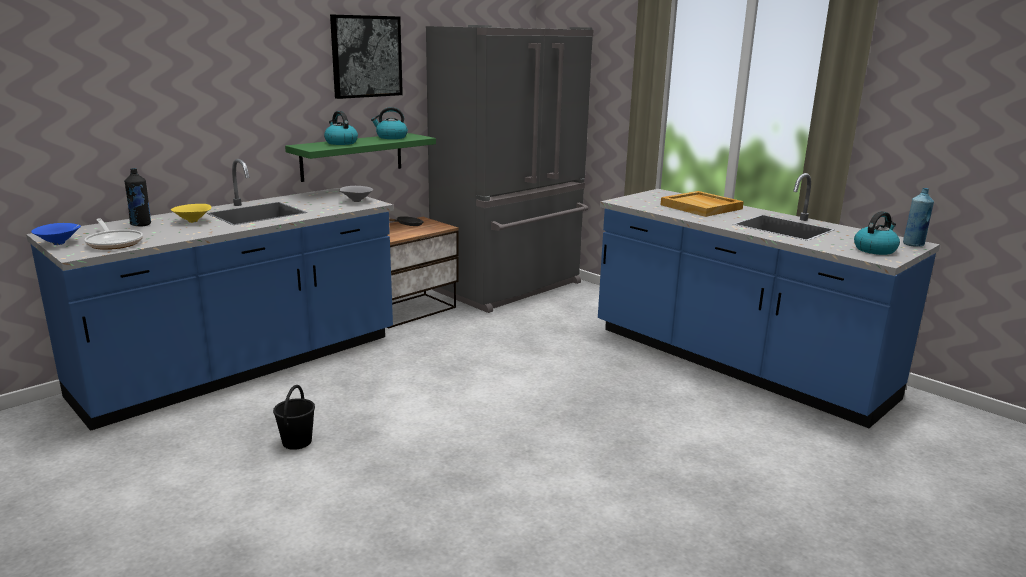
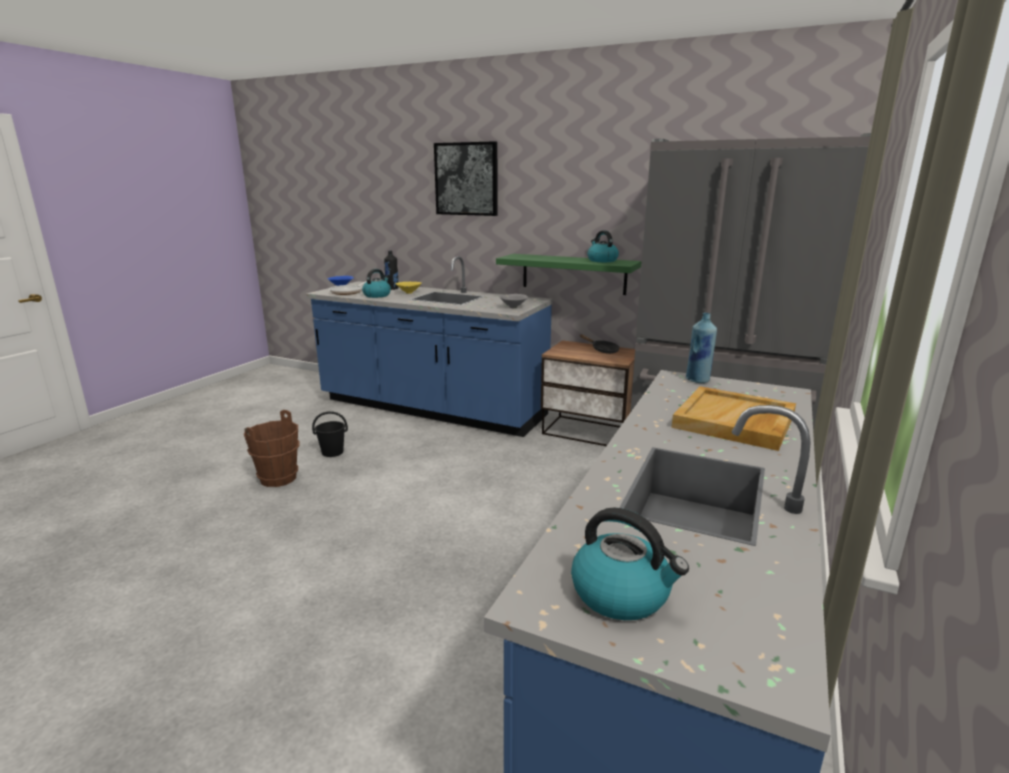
camera: 70 degrees right, 0 degrees up
kettle [324,111,358,145] -> kettle moved to [362,269,391,298]
picture [330,15,403,99] -> picture moved to [434,141,498,216]
blue bottle [903,188,934,247] -> blue bottle moved to [686,313,717,383]
none -> brown bucket [244,410,299,487]

